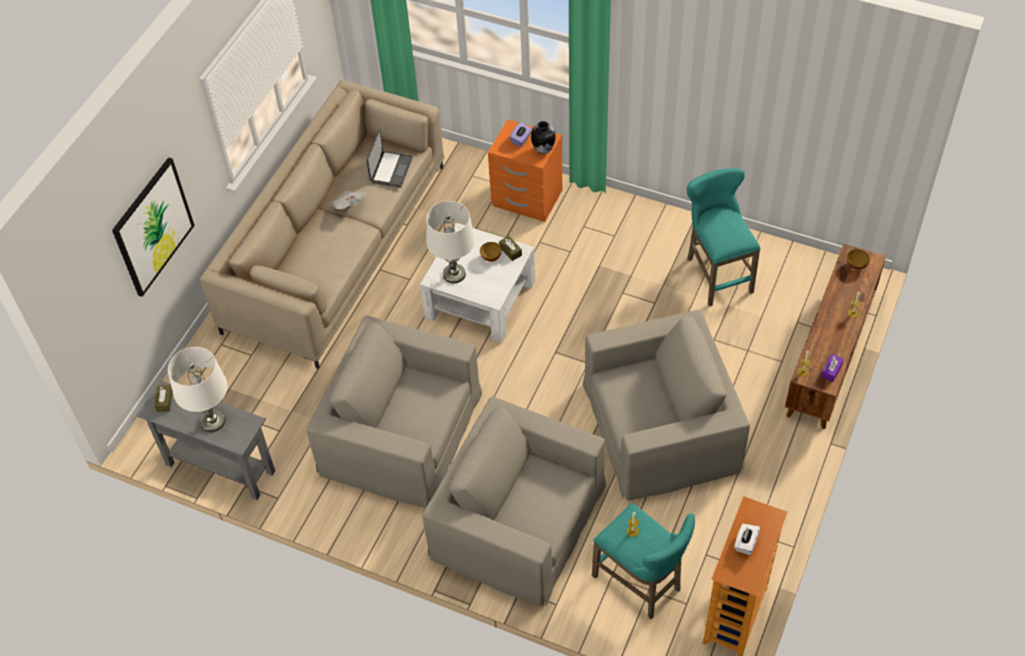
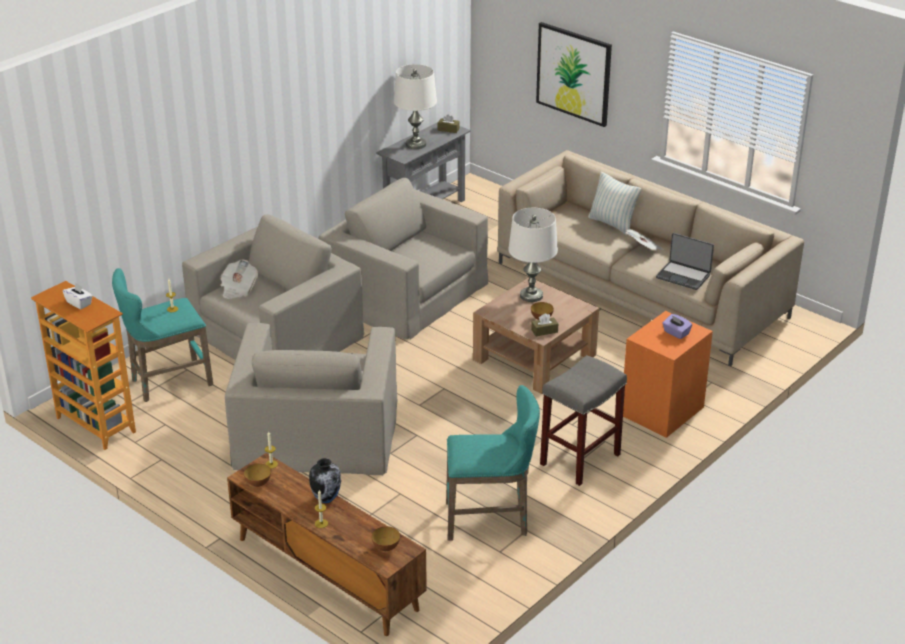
camera: 105 degrees right, 20 degrees down
beige armchair [306,315,482,508] -> beige armchair turned 90 degrees counterclockwise [319,178,488,340]
white coffee table [420,223,535,344] -> brown coffee table [473,278,599,394]
vase [531,121,555,154] -> vase moved to [309,458,341,503]
purple tissue box [821,354,844,382] -> bowl [244,464,271,487]
none -> newspaper [220,259,258,299]
none -> grey stool [540,355,627,486]
none -> pillow [588,172,641,235]

